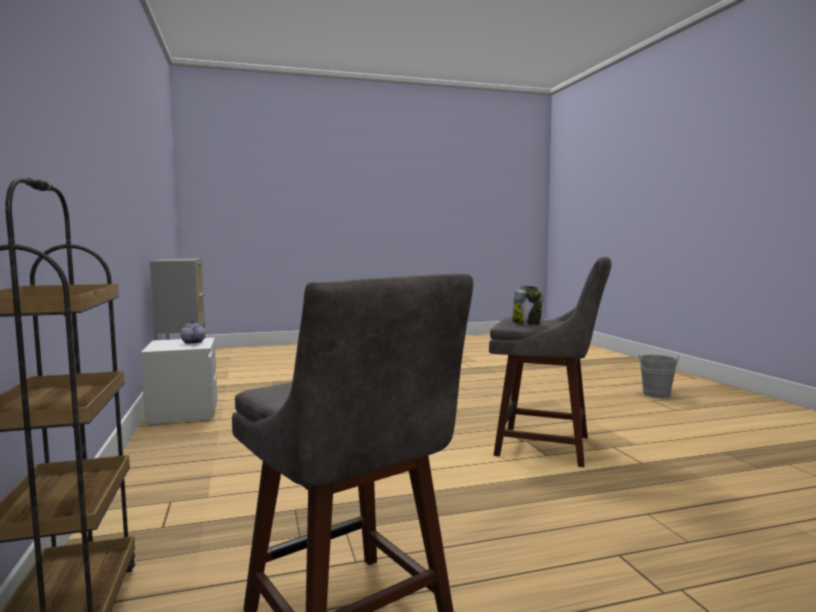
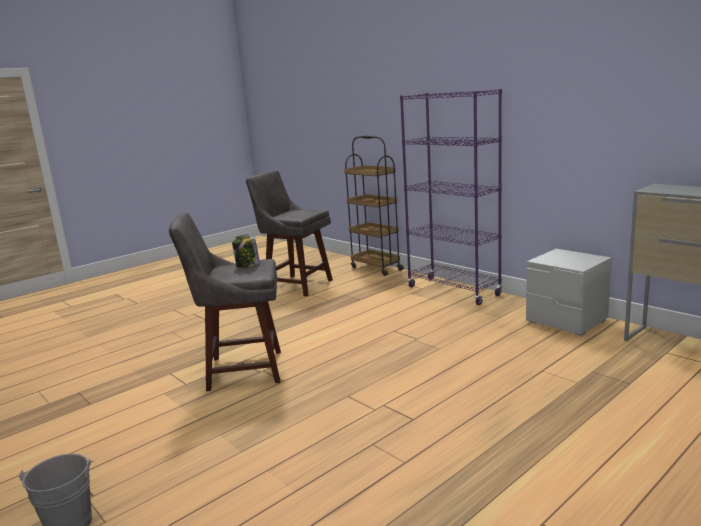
camera: 155 degrees right, 10 degrees up
teapot [181,320,205,344] -> none
none -> purple bookcase [400,89,502,305]

